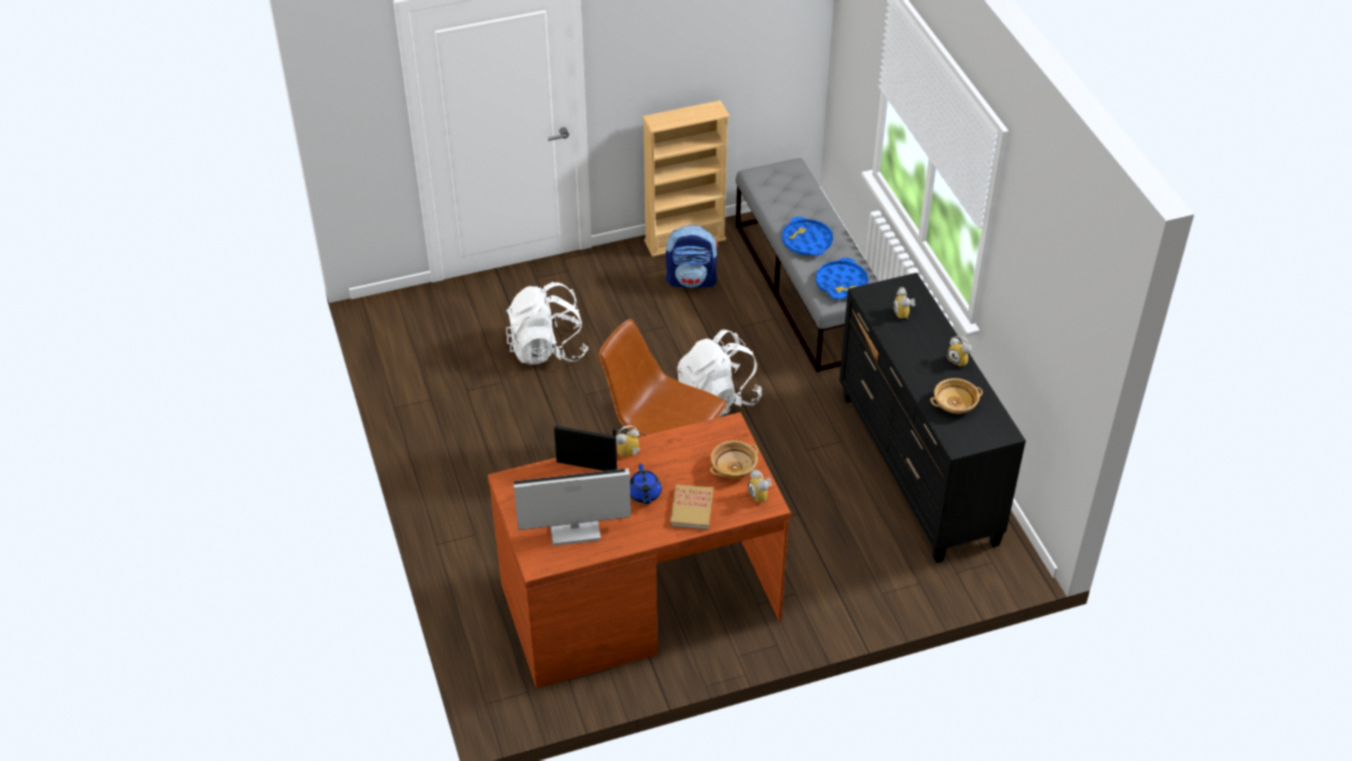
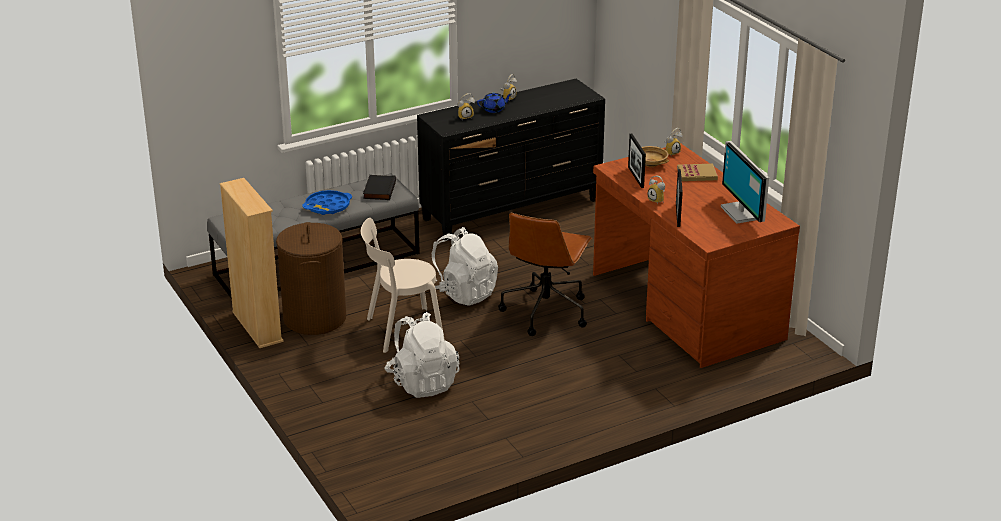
camera: 100 degrees left, 15 degrees down
blue teapot [630,464,662,504] -> blue teapot moved to [477,92,512,113]
backpack [666,225,719,288] -> brown laundry basket [276,222,346,335]
blue tray [816,258,869,300] -> black book [363,175,396,200]
beige bowl [930,378,983,414] -> none
none -> beige chair [361,218,444,353]
none -> picture frame [628,134,646,188]

